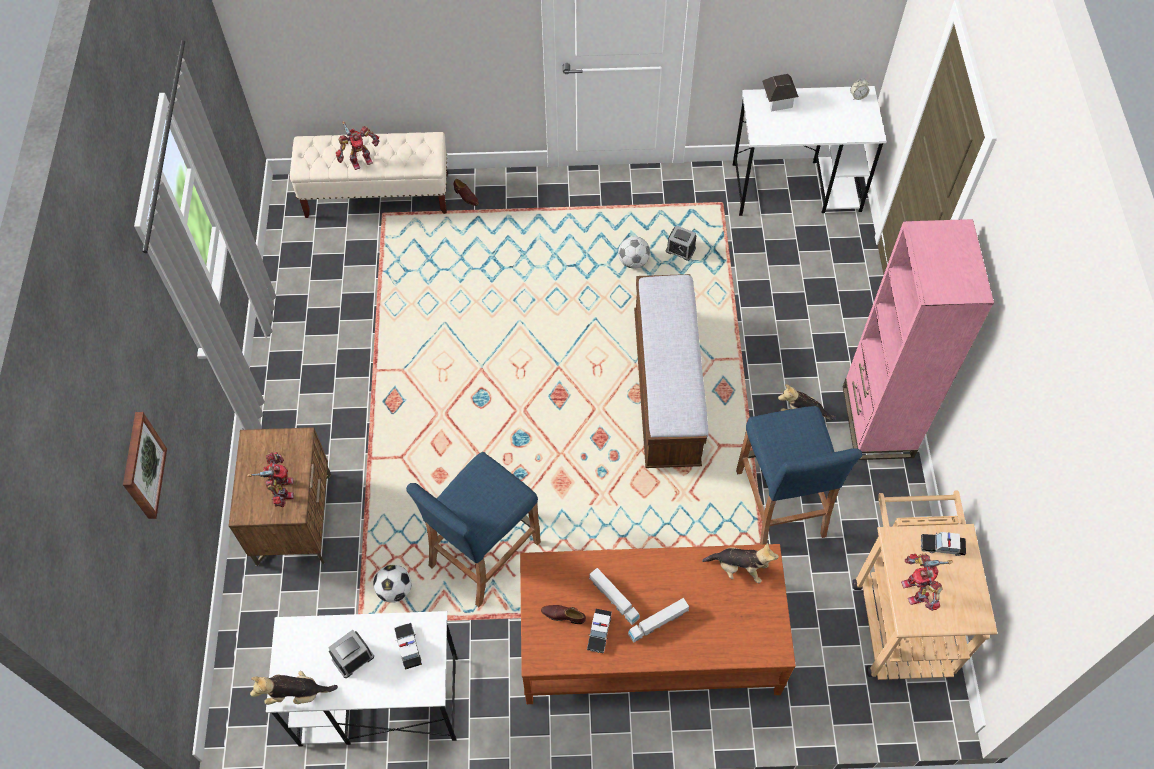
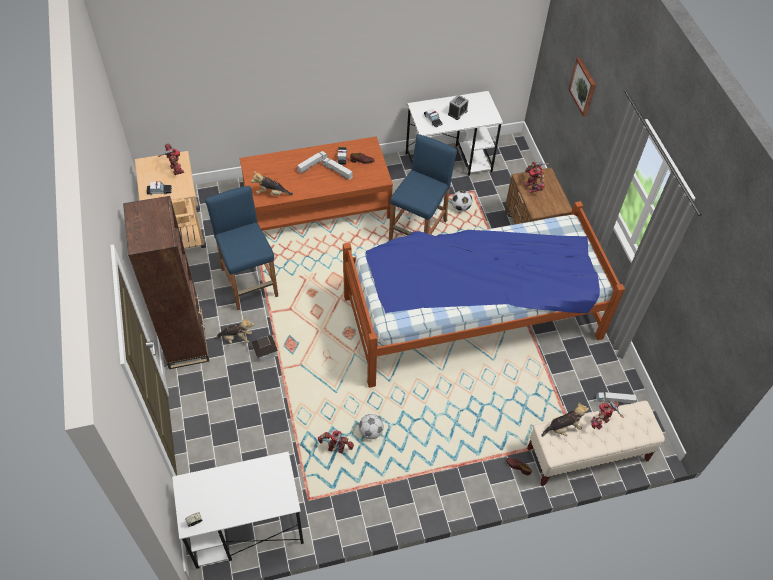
camera: 165 degrees right, 5 degrees down
plush toy [250,671,338,705] -> plush toy moved to [541,402,589,437]
bench [634,274,708,468] -> none
alarm clock [666,225,696,261] -> toy robot [318,430,354,453]
toy house [762,74,799,111] -> toy house moved to [251,335,278,362]
pink bookcase [843,219,994,460] -> brown bookcase [123,196,209,369]
none -> bed [343,201,625,388]
none -> toy truck [596,392,637,404]

